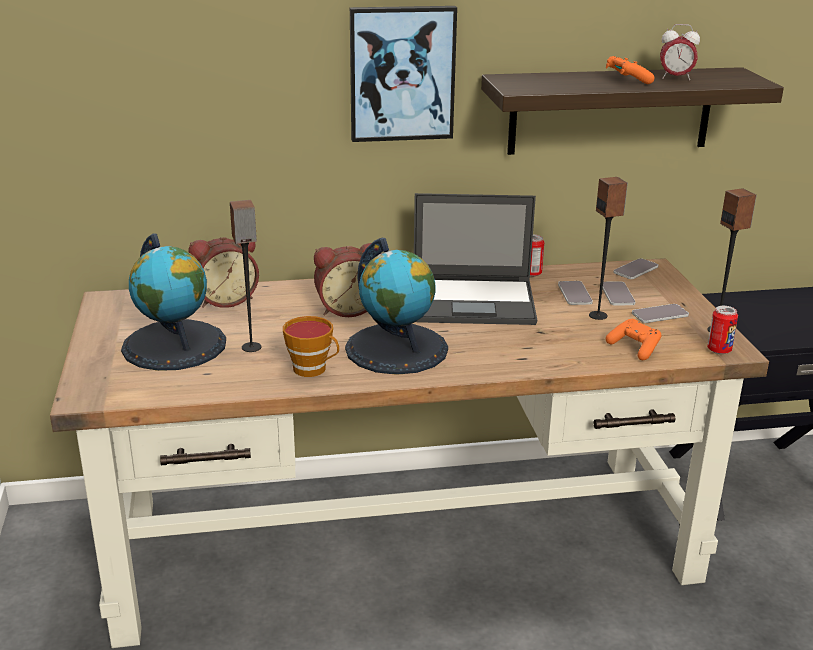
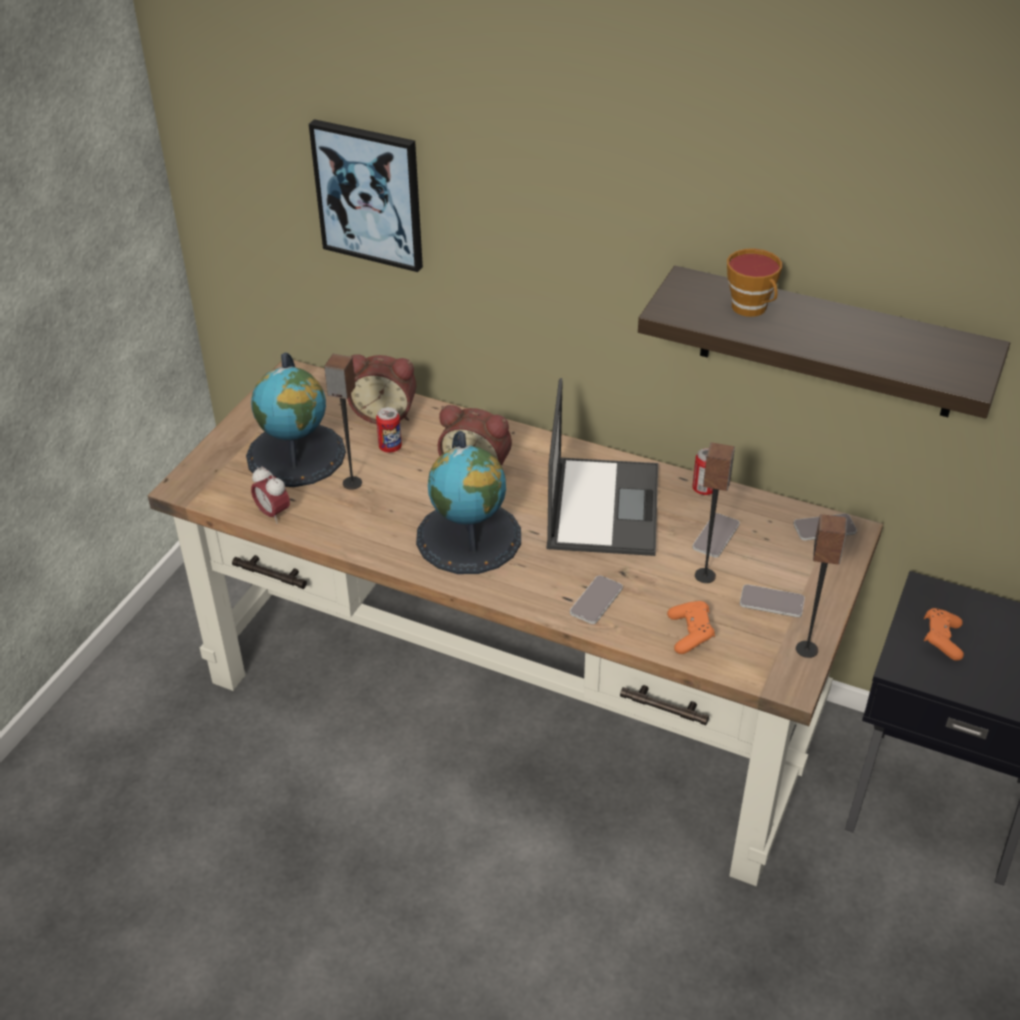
camera: 35 degrees right, 15 degrees up
cup [283,316,339,377] -> cup moved to [727,248,782,317]
picture [350,6,457,142] -> picture moved to [309,119,423,272]
laptop [414,193,537,325] -> laptop turned 120 degrees counterclockwise [546,378,658,556]
phone [603,282,636,305] -> phone moved to [570,576,623,624]
orange game controller [606,56,654,84] -> orange game controller moved to [924,608,964,661]
alarm clock [660,24,700,80] -> alarm clock moved to [251,466,290,524]
can [707,306,738,354] -> can moved to [376,407,402,453]

